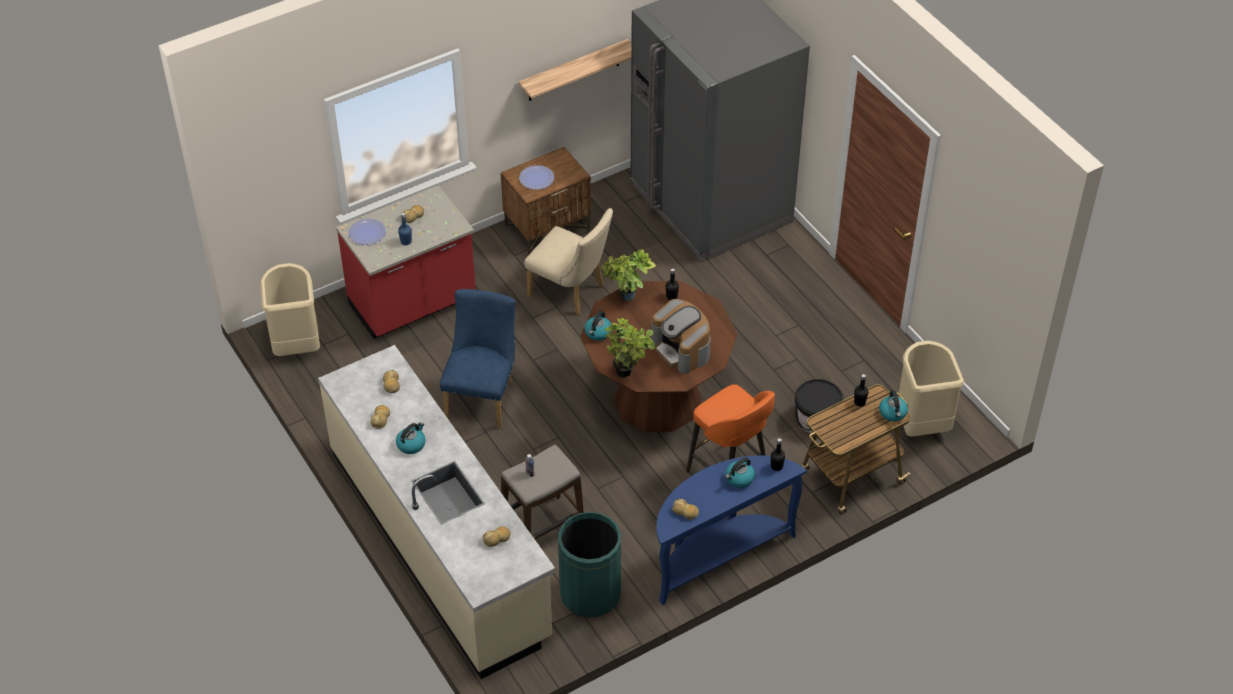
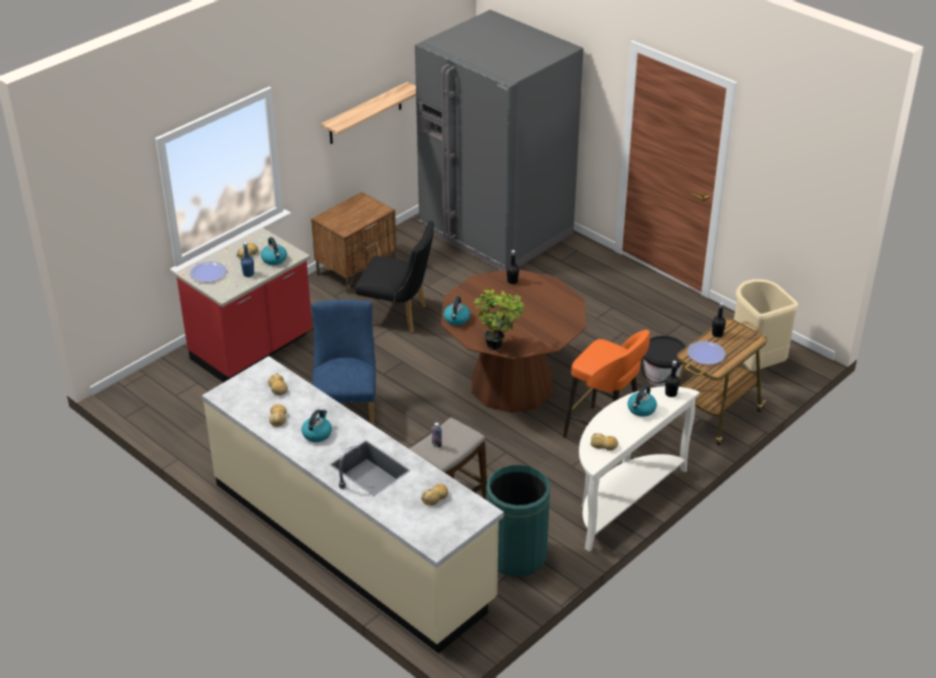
camera: 15 degrees left, 10 degrees down
beige trash can [260,263,320,356] -> none
plate [519,165,554,190] -> plate moved to [687,341,726,365]
beige chair [524,208,613,315] -> black chair [355,221,434,332]
potted plant [602,249,656,301] -> none
coffee machine [651,299,711,374] -> none
blue console table [656,455,807,605] -> white console table [579,386,700,552]
kettle [879,391,908,422] -> kettle moved to [261,237,287,265]

